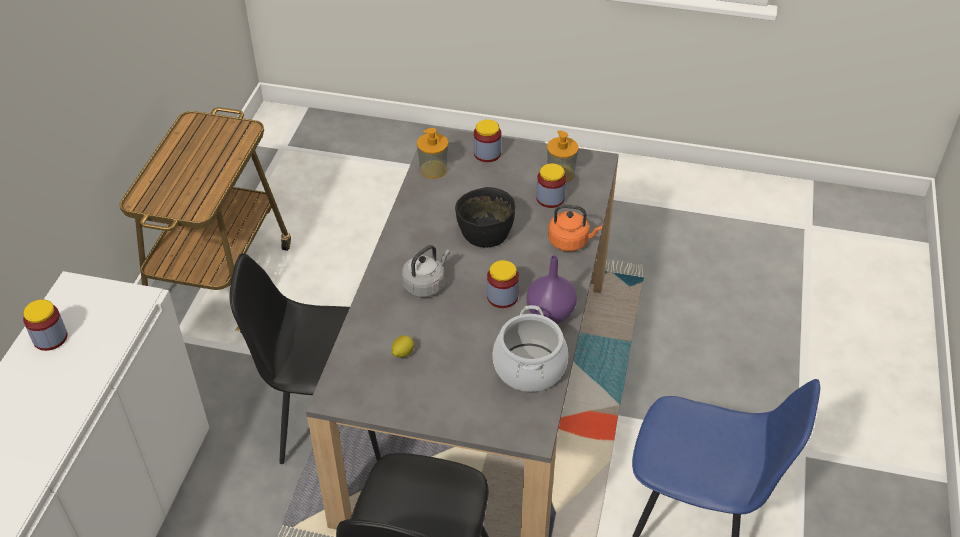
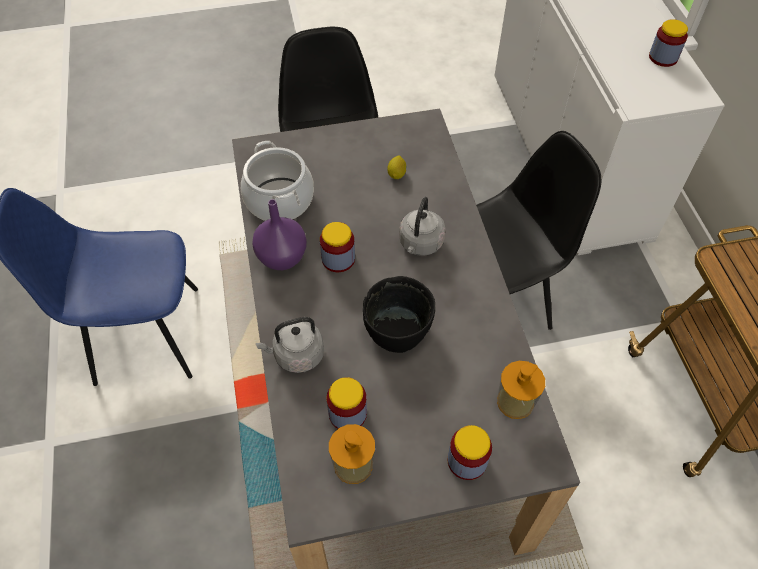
camera: 155 degrees right, 10 degrees up
orange kettle [548,204,602,251] -> grey kettle [256,317,324,373]

